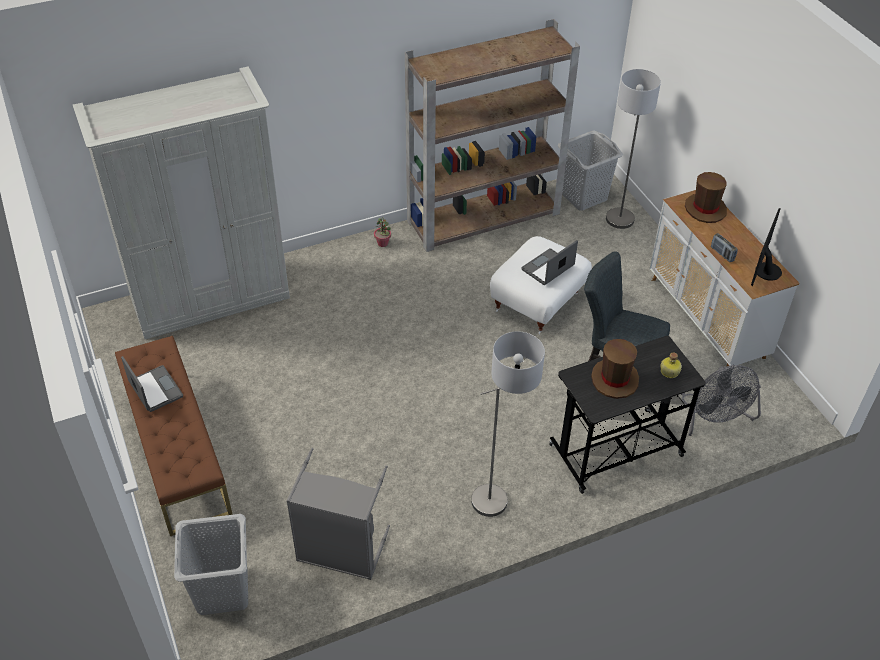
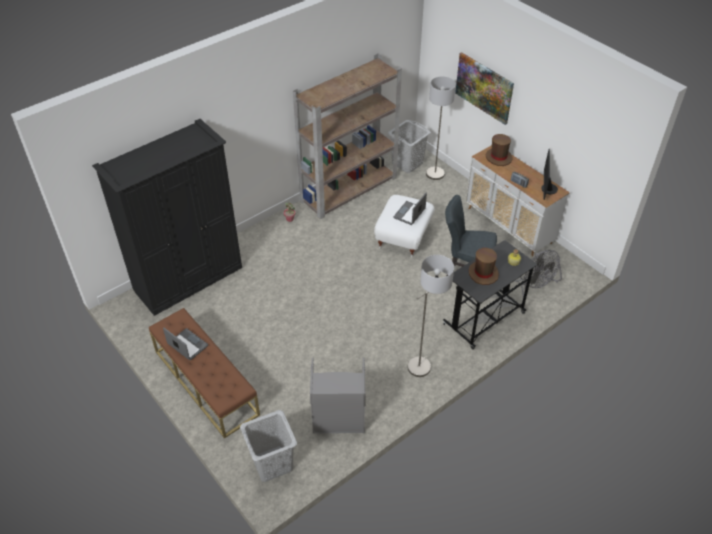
camera: 15 degrees left, 0 degrees up
white wardrobe [73,67,290,339] -> black wardrobe [92,119,242,316]
none -> picture [455,52,514,125]

